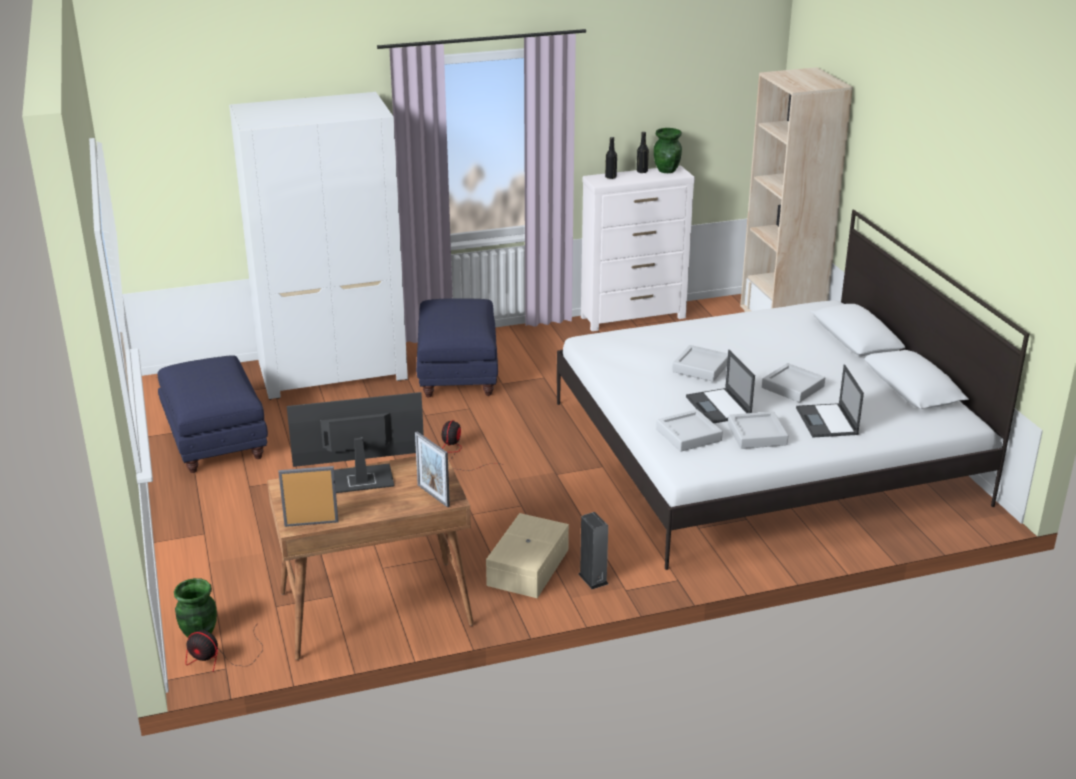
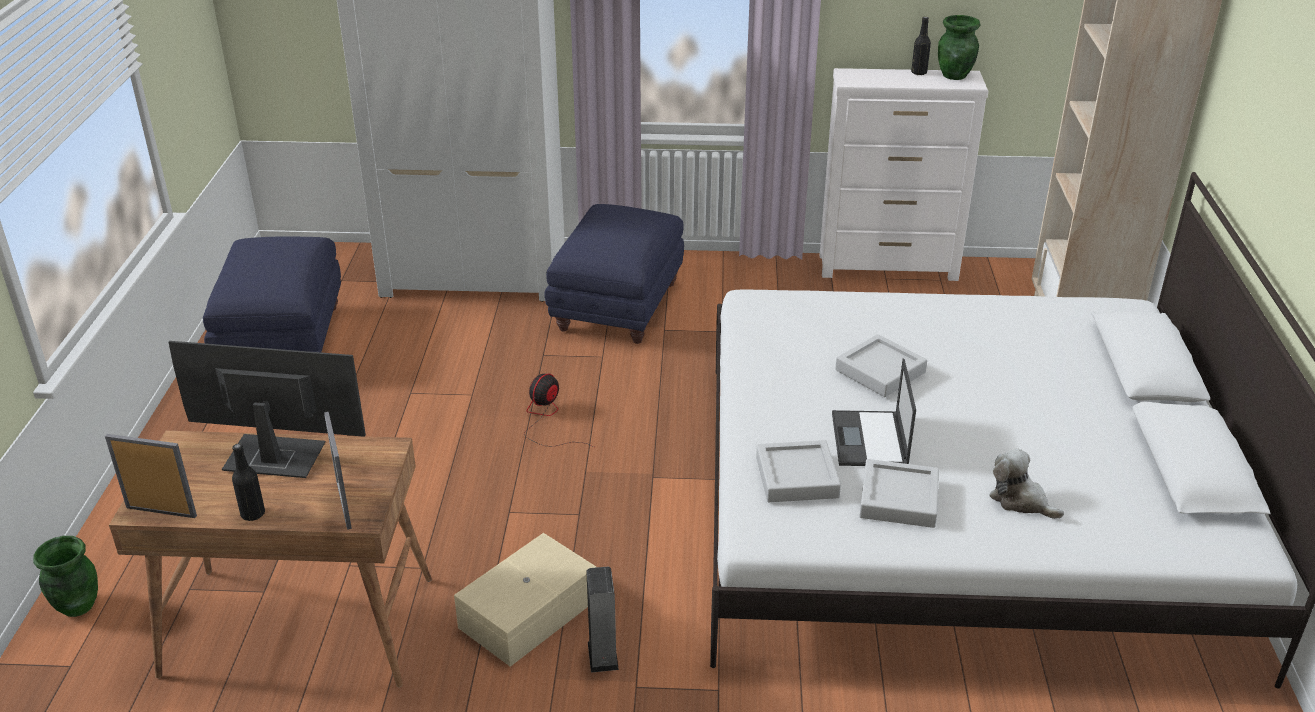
camera: 20 degrees right, 5 degrees up
fan [185,622,263,672] -> none
black bottle [605,137,617,179] -> black bottle moved to [232,444,265,521]
grey tray [762,363,825,403] -> none
laptop [796,364,864,437] -> plush toy [989,449,1064,519]

